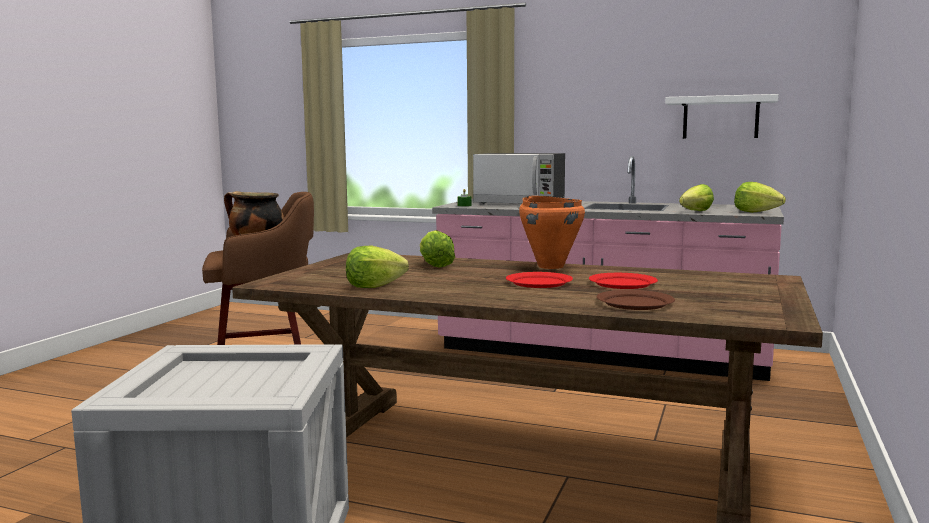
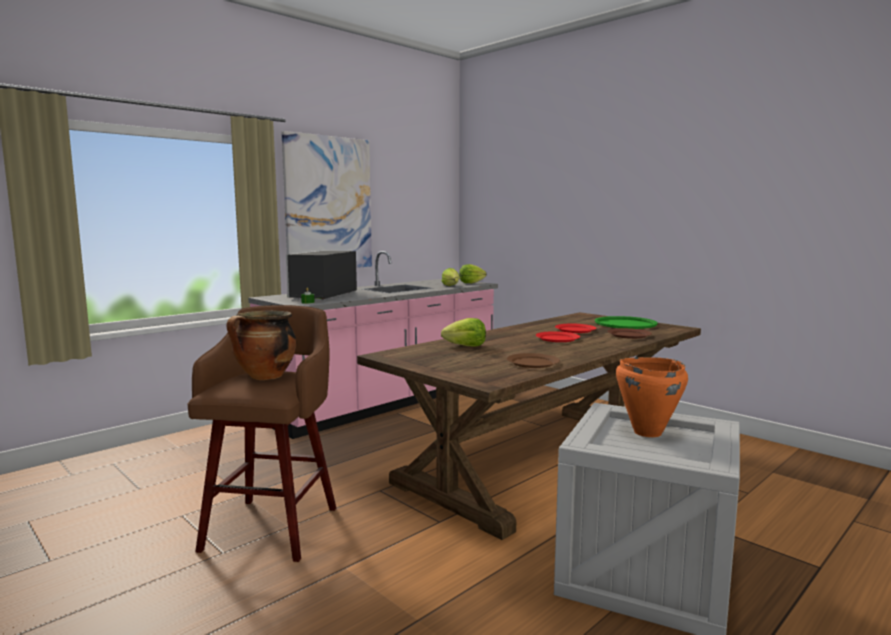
camera: 65 degrees left, 0 degrees up
lettuce [346,245,409,288] -> brown plate [507,353,560,368]
microwave [473,153,565,204] -> microwave turned 150 degrees clockwise [286,251,357,300]
orange cooking pot [519,196,585,269] -> orange cooking pot moved to [616,357,688,437]
white shelf [665,94,779,139] -> none
none -> picture [281,131,372,268]
none -> green tray [595,316,658,329]

